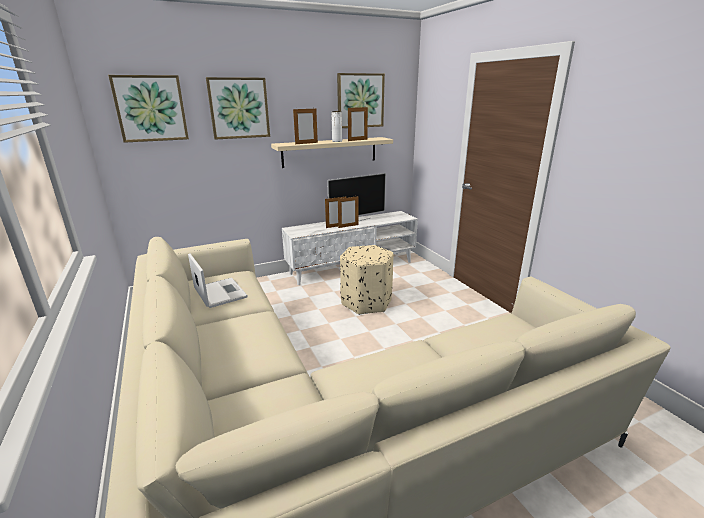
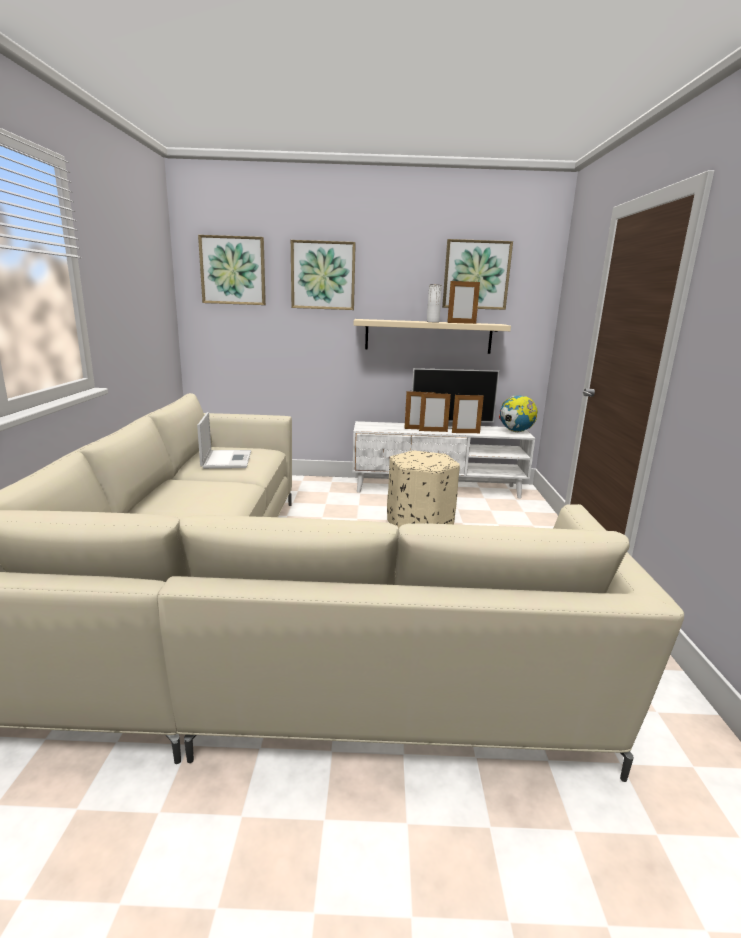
camera: 25 degrees right, 5 degrees down
picture frame [293,107,318,144] -> picture frame moved to [452,394,484,433]
none -> globe [499,396,537,432]

